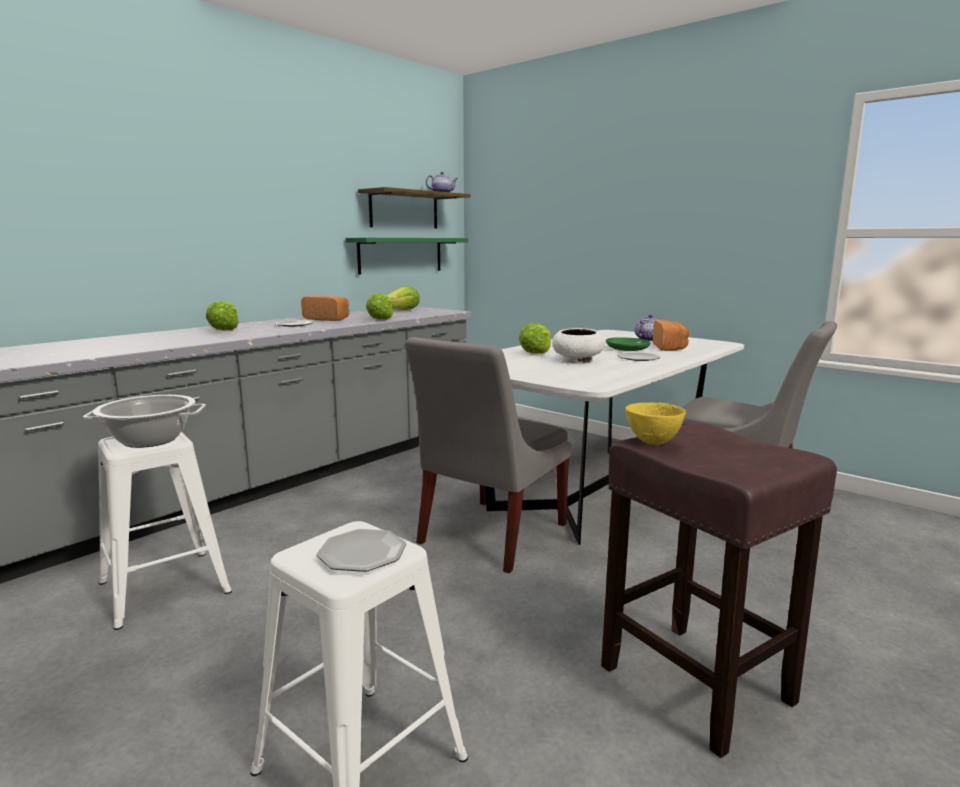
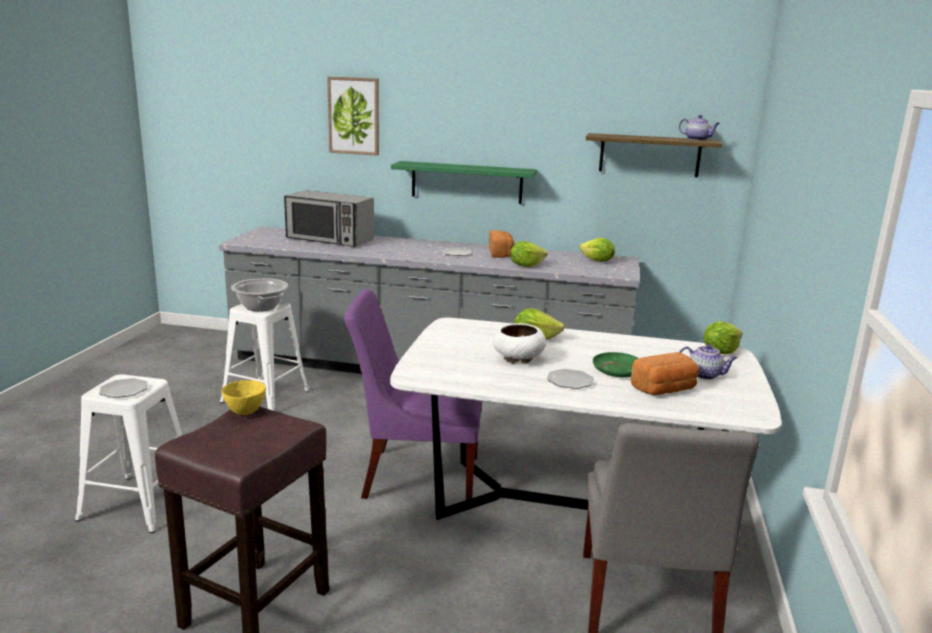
camera: 60 degrees right, 5 degrees up
lettuce [206,301,239,331] -> lettuce moved to [703,322,743,354]
green shelf [346,238,468,275] -> green shelf moved to [391,161,537,204]
grey chair [405,337,571,573] -> purple chair [344,289,482,500]
none -> microwave [284,190,374,247]
none -> picture [327,77,379,156]

